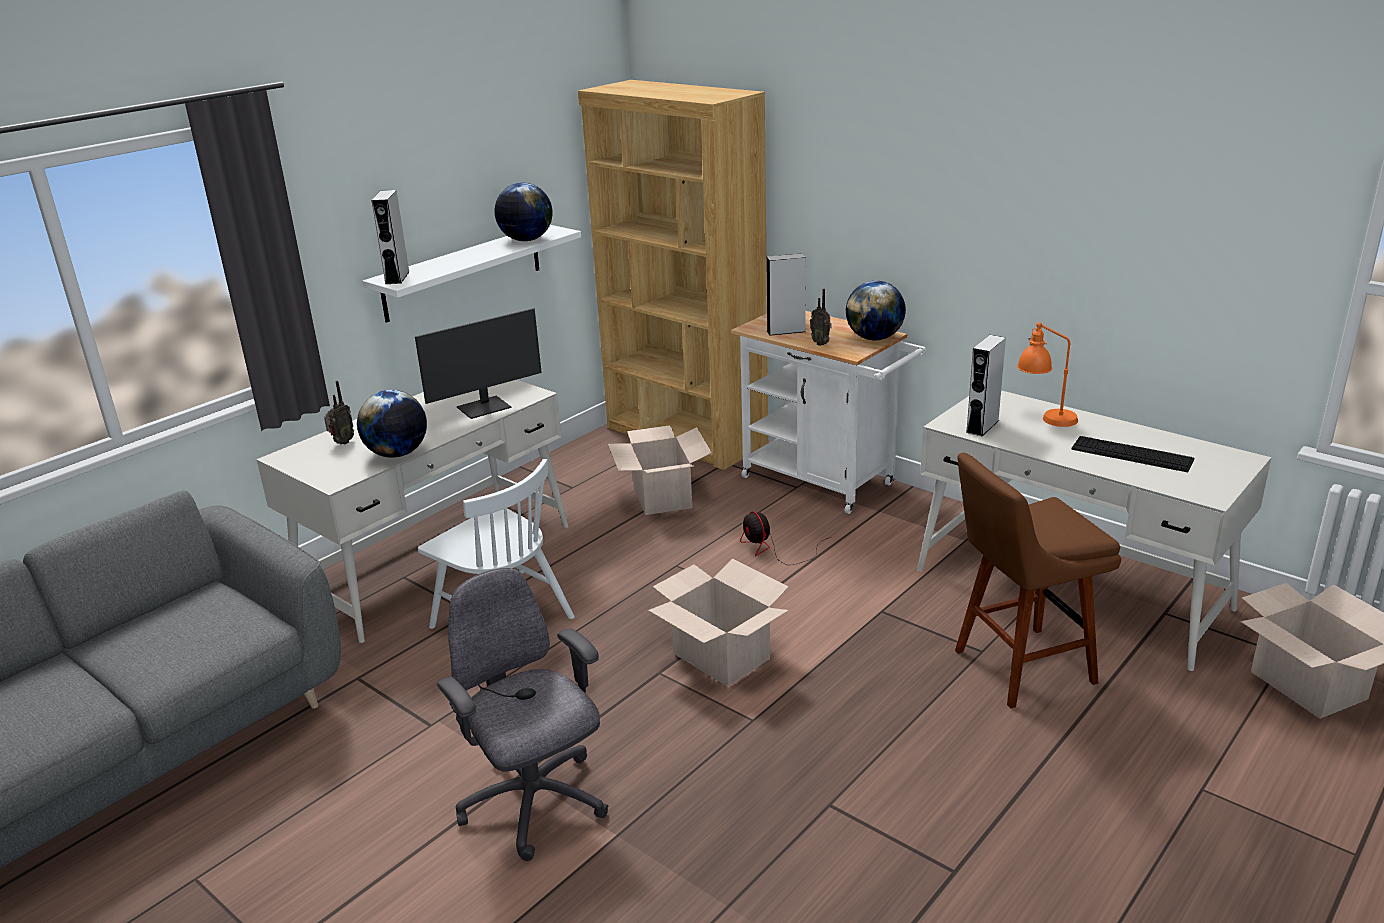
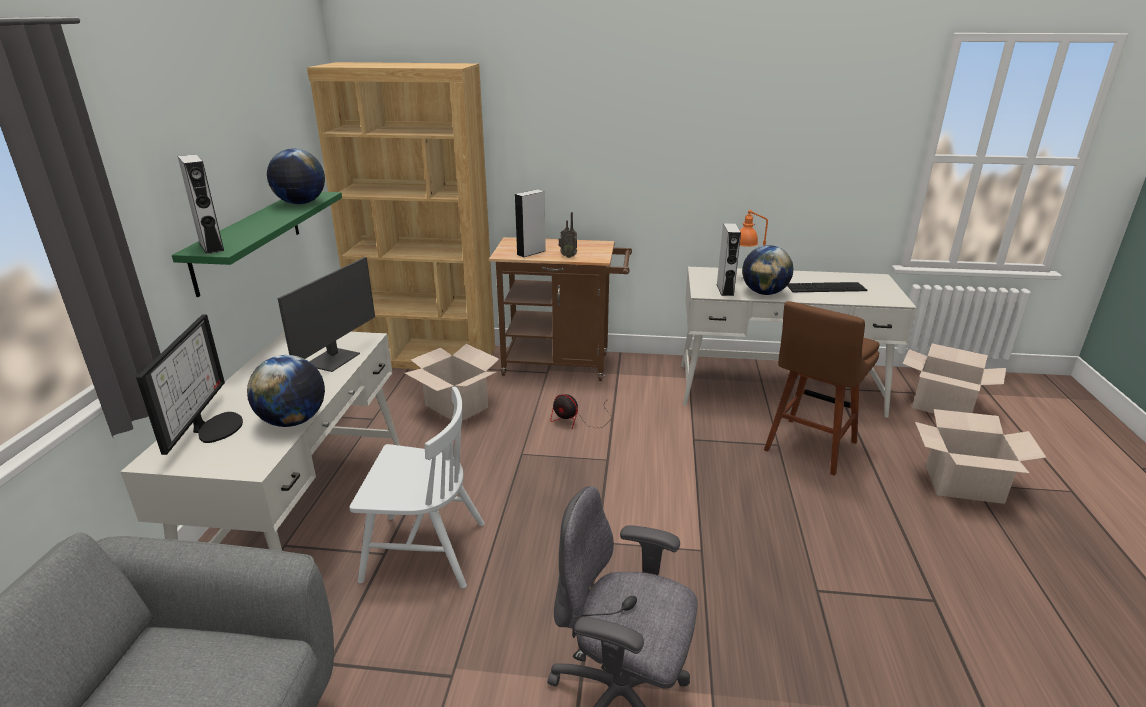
camera: 35 degrees left, 0 degrees up
radio [324,381,354,444] -> monitor [136,314,243,455]
white shelf [362,225,581,323] -> green shelf [172,192,342,297]
cardboard box [648,558,789,687] -> cardboard box moved to [915,409,1047,504]
white cart [731,311,926,514] -> brown cart [489,237,632,381]
globe [846,281,906,340] -> globe moved to [742,245,793,295]

